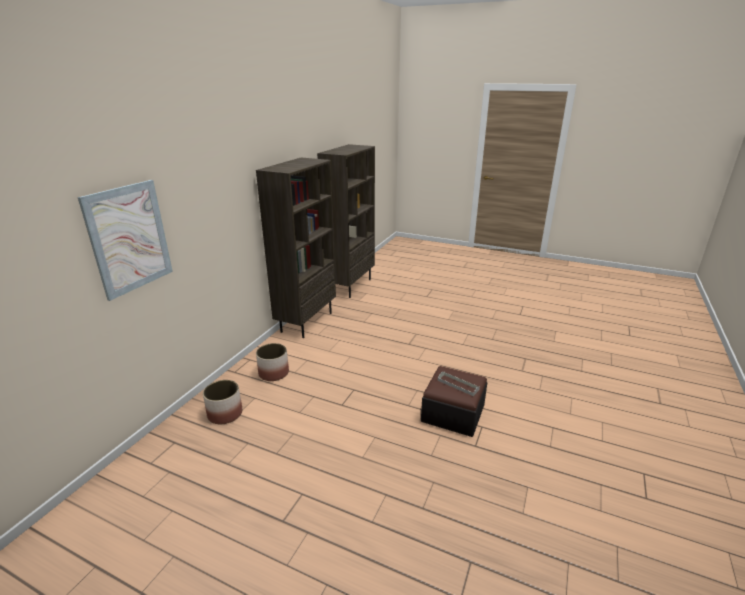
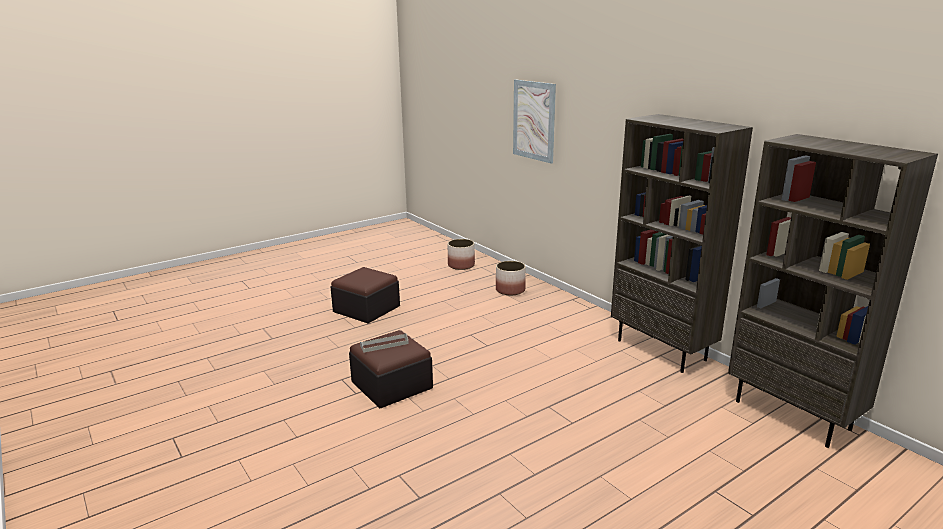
camera: 120 degrees right, 5 degrees down
planter [256,343,289,381] -> planter moved to [448,239,475,270]
none -> ottoman [331,267,400,323]

